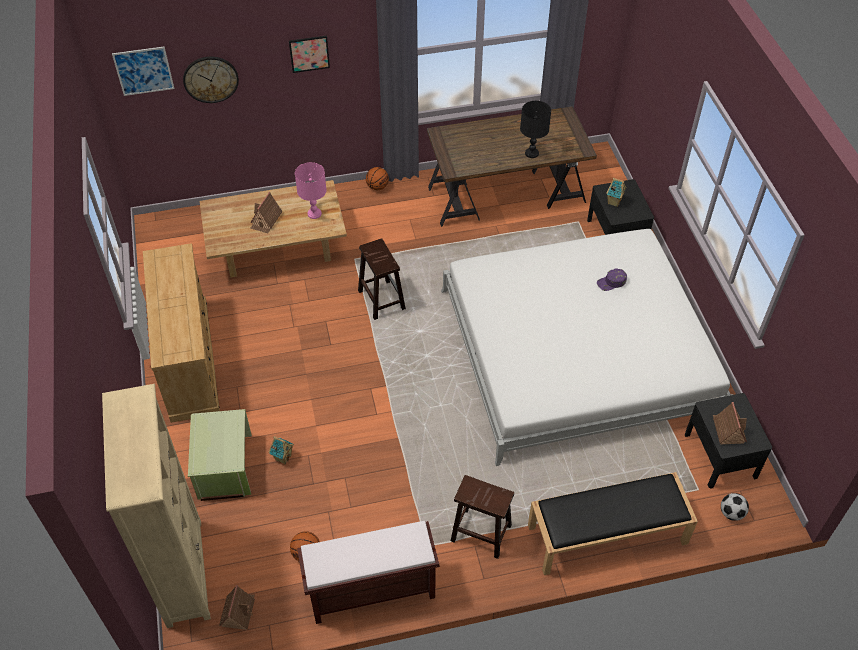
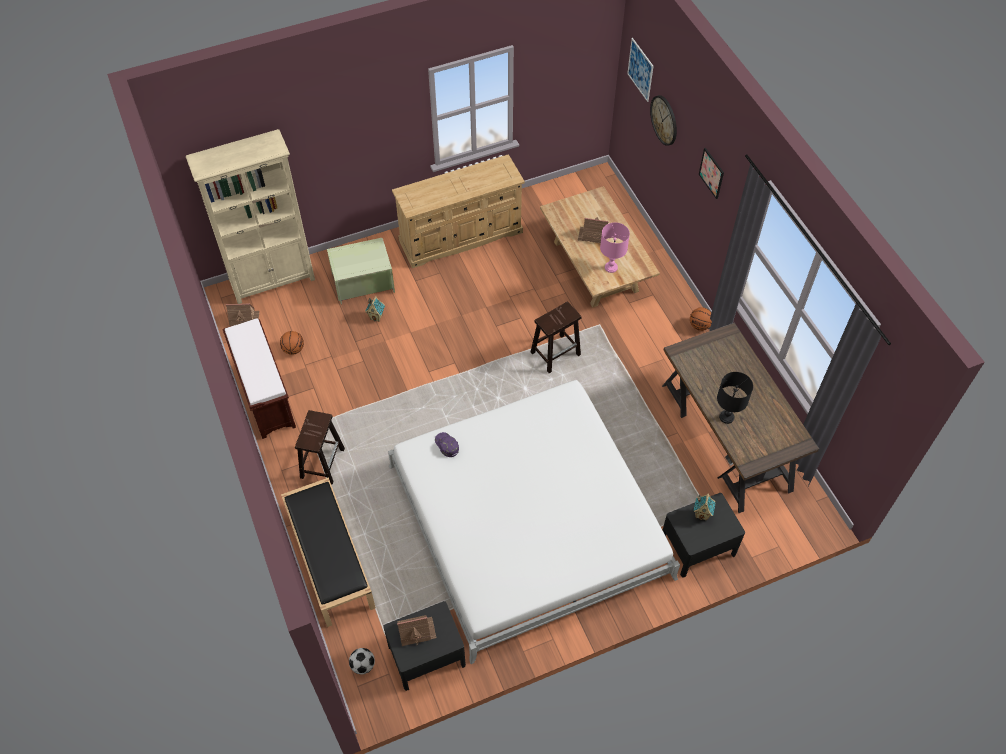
camera: 80 degrees right, 5 degrees up
purple cap [597,268,627,291] -> purple cap moved to [435,432,459,457]

